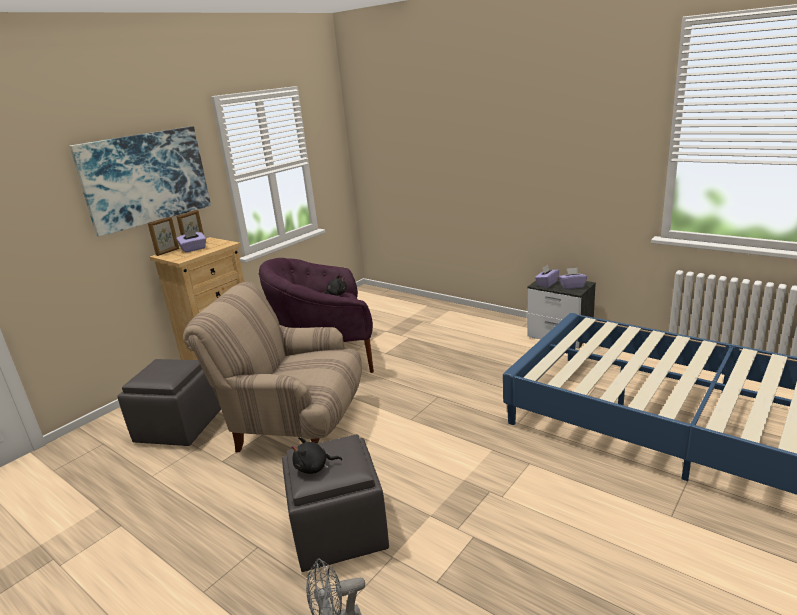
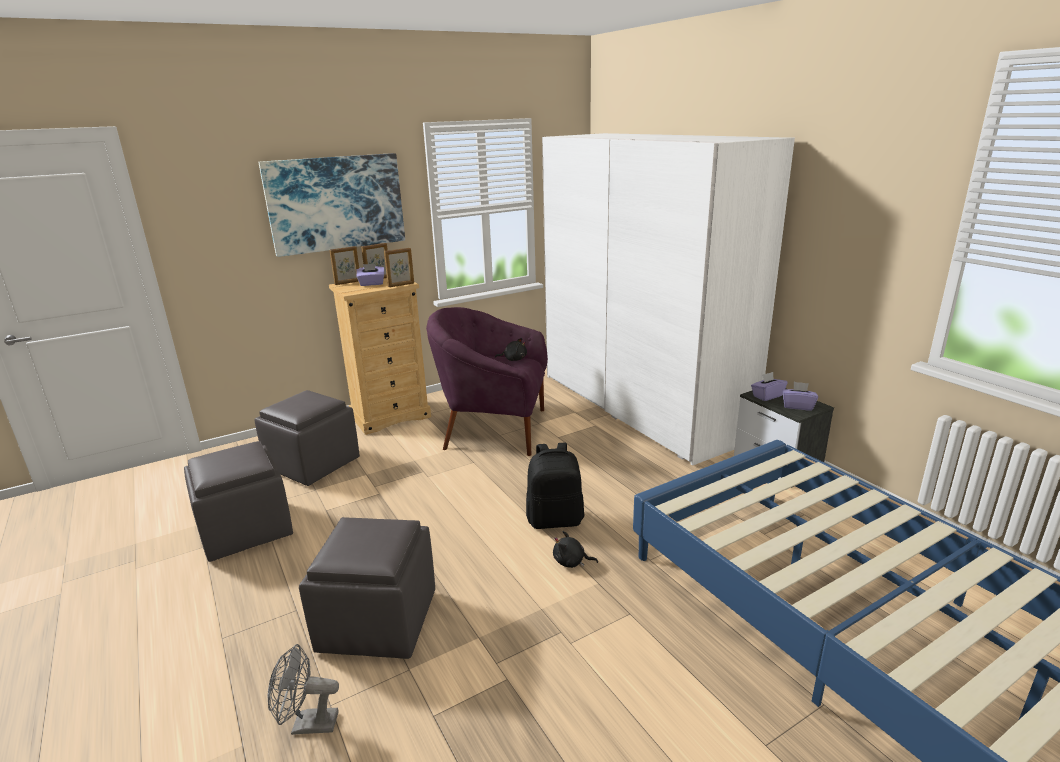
camera: 20 degrees right, 0 degrees up
beige armchair [183,282,362,452] -> none
black plush toy [291,437,342,474] -> black plush toy moved to [553,531,598,568]
none -> grey ottoman [184,441,293,562]
none -> picture frame [384,248,414,287]
none -> black backpack [526,443,584,529]
none -> white wardrobe [542,133,795,466]

